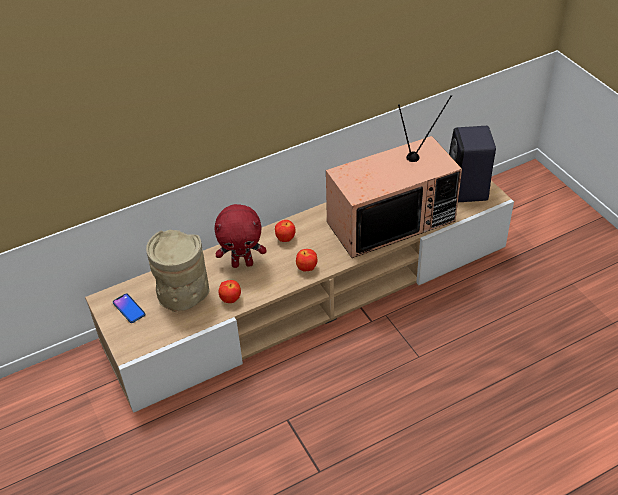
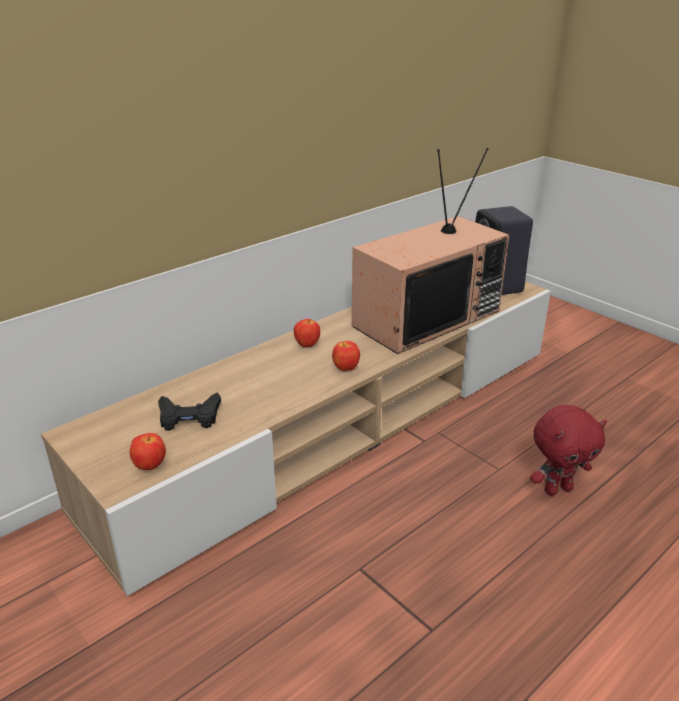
camera: 15 degrees left, 15 degrees down
phone [113,293,146,323] -> none
beige vase [146,230,210,313] -> black game controller [158,392,221,431]
red plush toy [214,204,266,268] -> red plush toy moved to [530,405,607,496]
apple [218,280,241,303] -> apple moved to [130,433,166,470]

